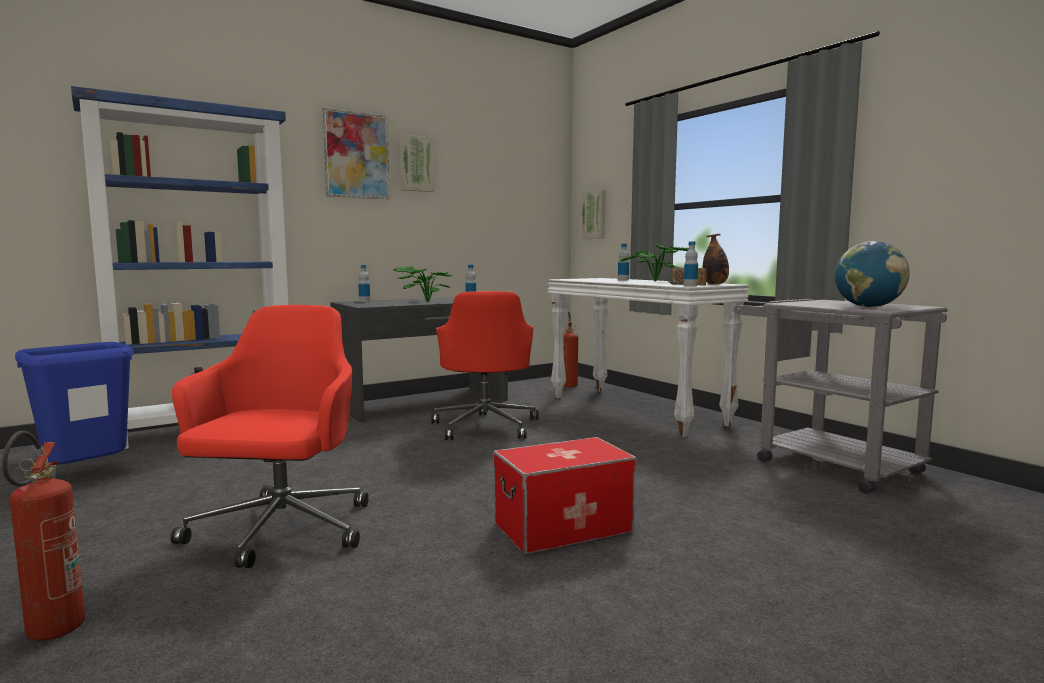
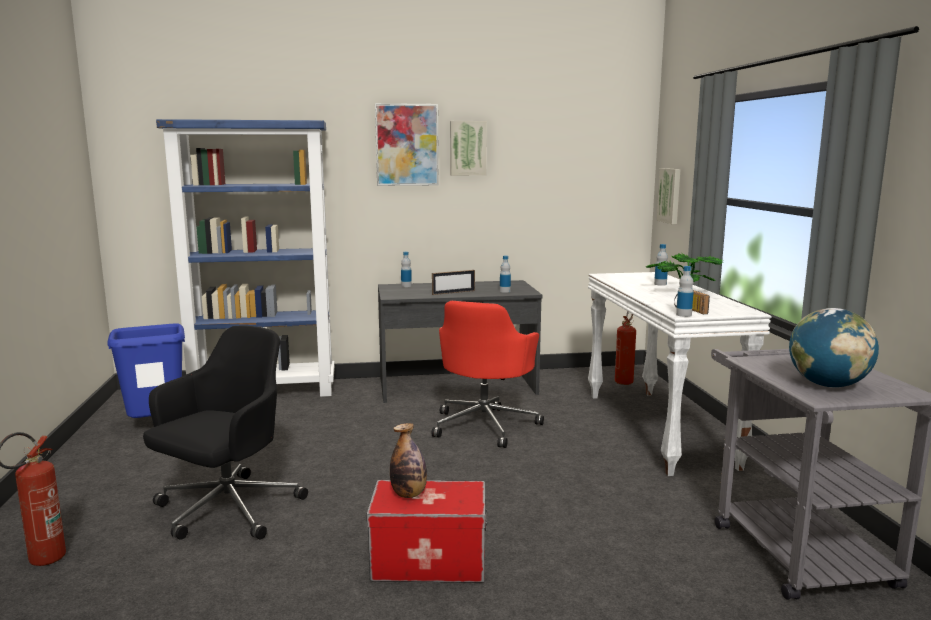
camera: 25 degrees right, 5 degrees up
red office chair [170,305,369,568] -> black office chair [143,325,308,540]
potted plant [393,265,453,302] -> picture frame [432,270,475,295]
bottle [703,234,729,284] -> bottle moved to [390,423,427,498]

